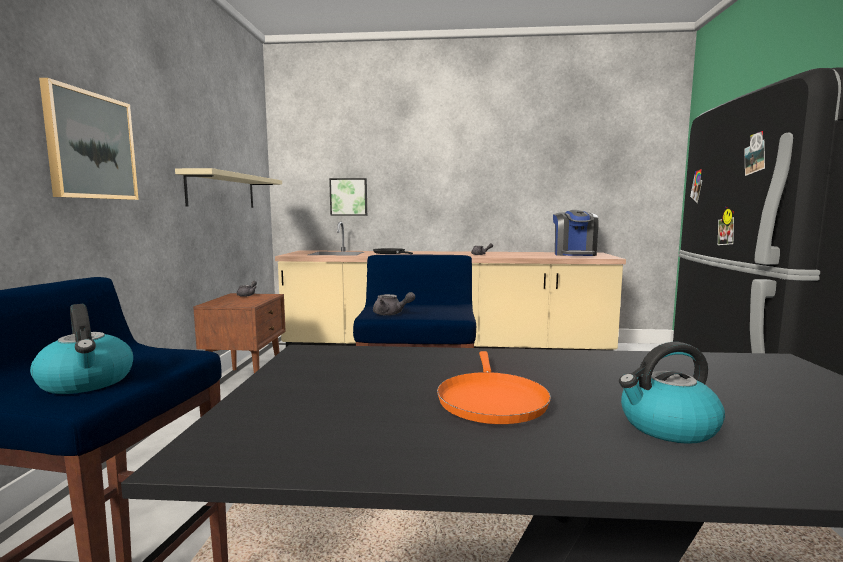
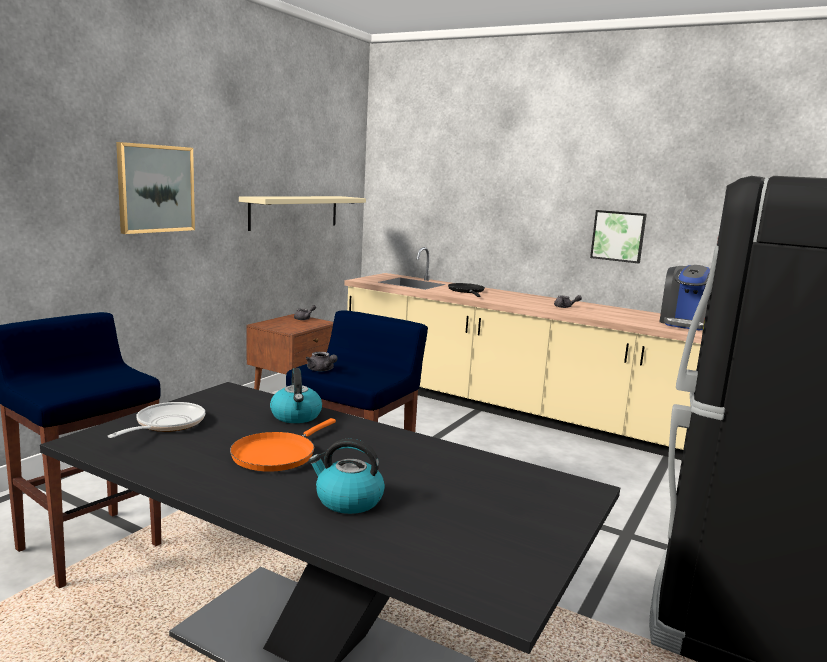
camera: 25 degrees right, 5 degrees up
kettle [30,304,133,394] -> kettle moved to [270,368,322,423]
picture [329,178,367,216] -> picture moved to [590,210,647,264]
none -> frying pan [108,402,205,438]

